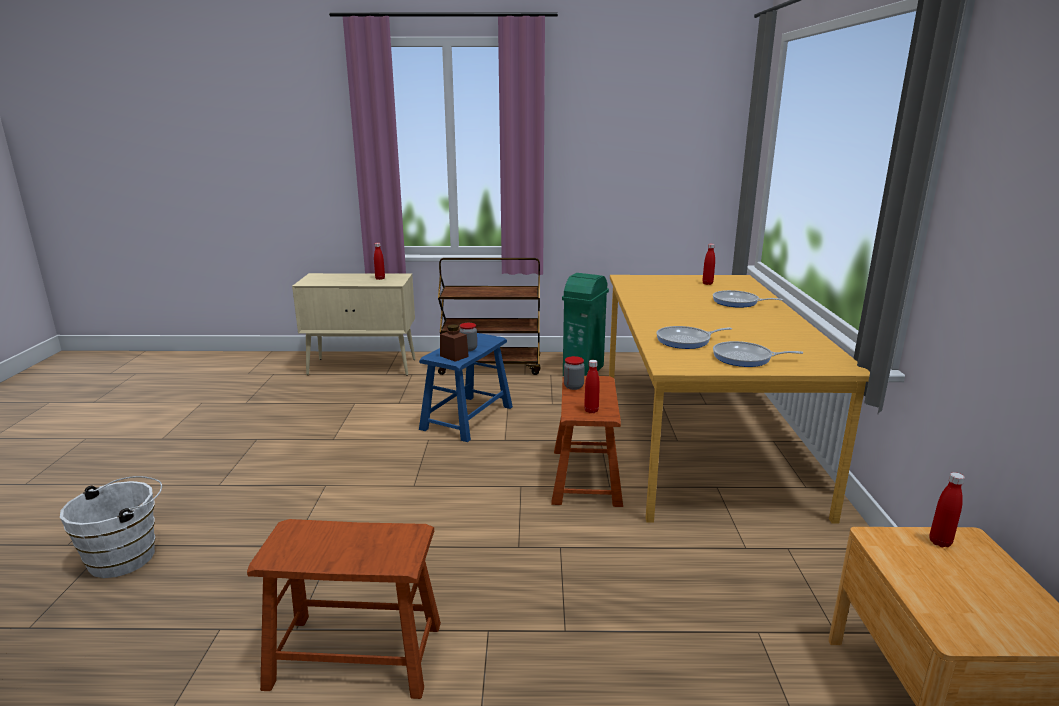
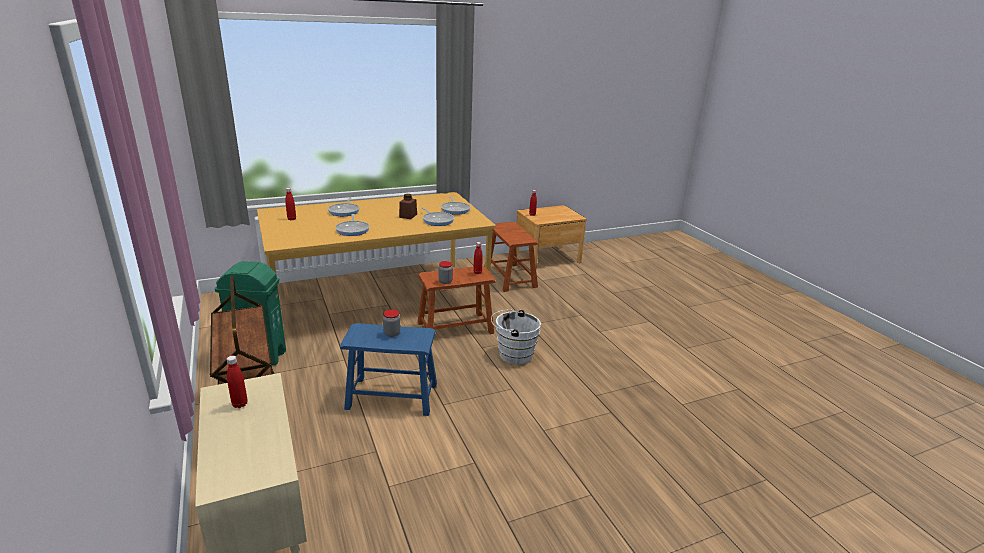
camera: 115 degrees left, 5 degrees up
white bucket [60,476,162,578] -> white bucket moved to [491,309,541,364]
brown stool [247,519,441,699] -> brown stool moved to [484,222,538,292]
brown jar [440,324,469,362] -> brown jar moved to [399,194,417,219]
none -> frying pan [335,214,370,236]

